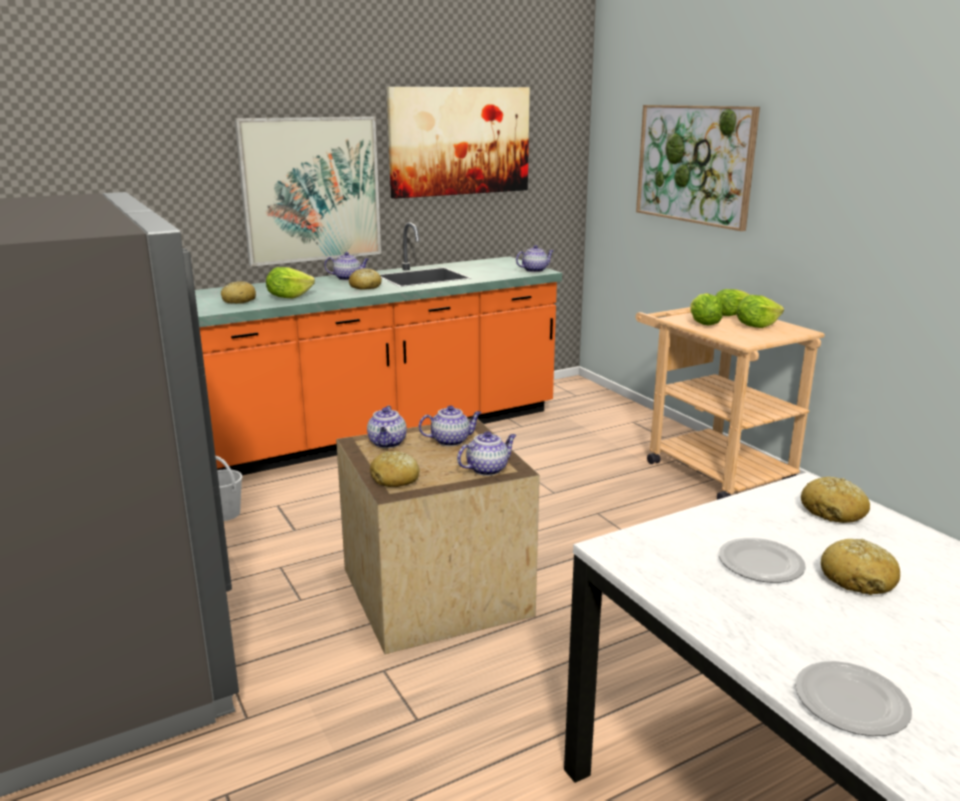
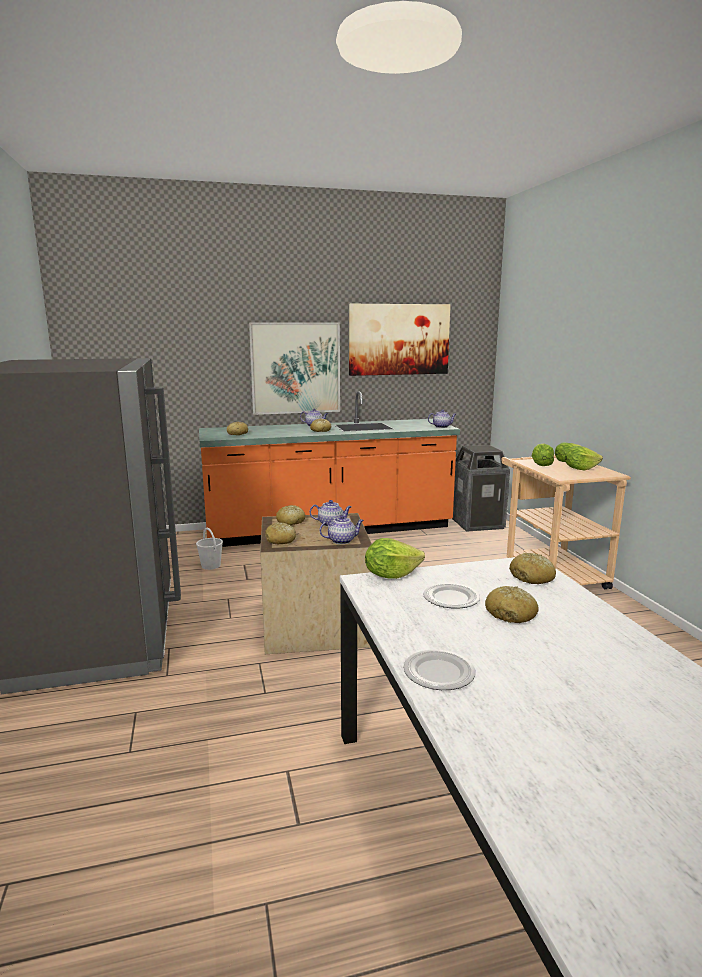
camera: 15 degrees right, 5 degrees down
lettuce [266,267,315,299] -> lettuce moved to [365,538,425,579]
teapot [367,405,407,448] -> bread [276,505,305,525]
picture [636,105,760,231] -> none
none -> trash can [452,445,510,532]

